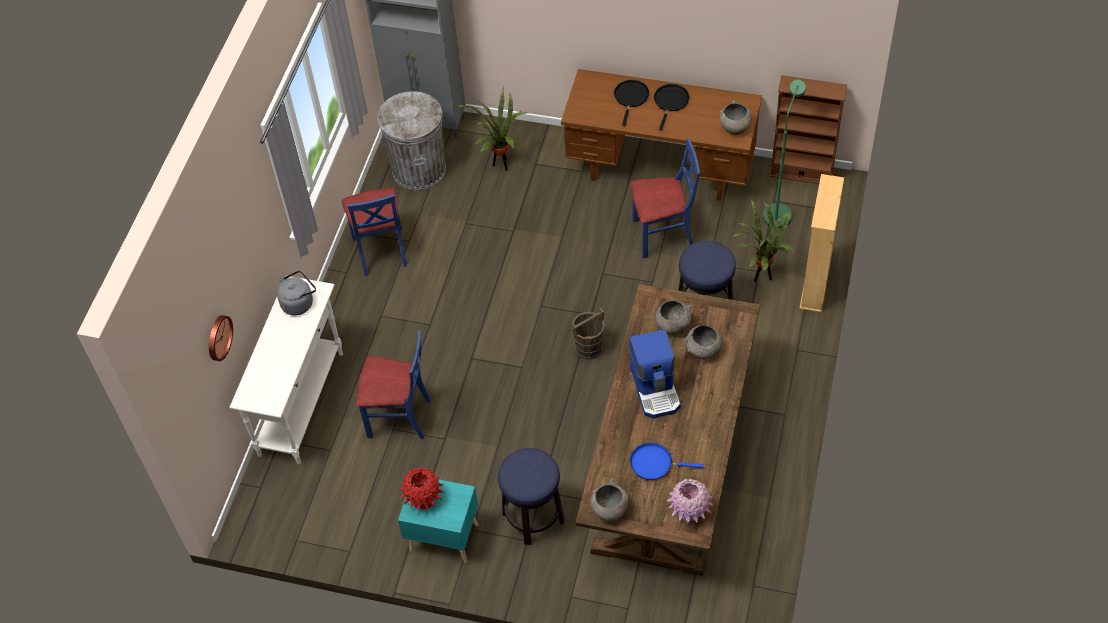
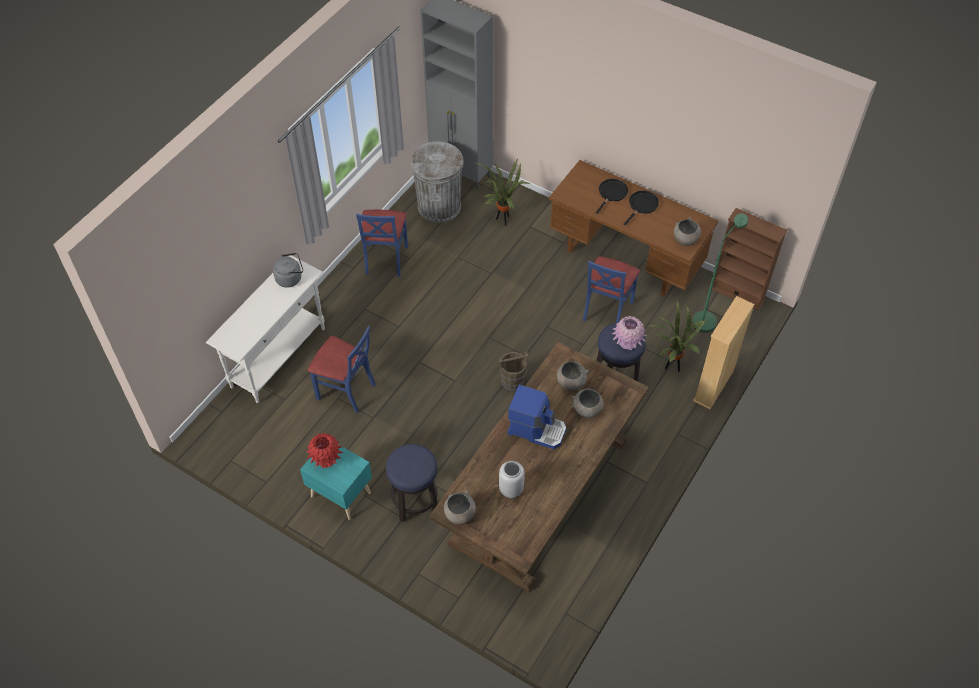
camera: 15 degrees right, 0 degrees up
wall clock [209,315,233,361] -> none
coffee machine [629,329,681,419] -> coffee machine turned 75 degrees counterclockwise [508,384,566,449]
blue chair [630,138,700,258] -> blue chair turned 105 degrees clockwise [583,256,640,323]
blue frying pan [630,443,703,480] -> grey vase [499,461,524,498]
pink vase [666,479,713,524] -> pink vase moved to [612,316,646,350]

